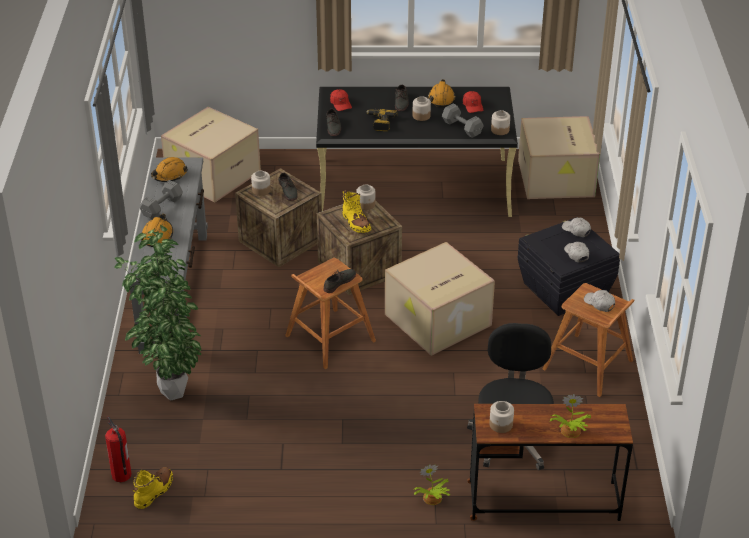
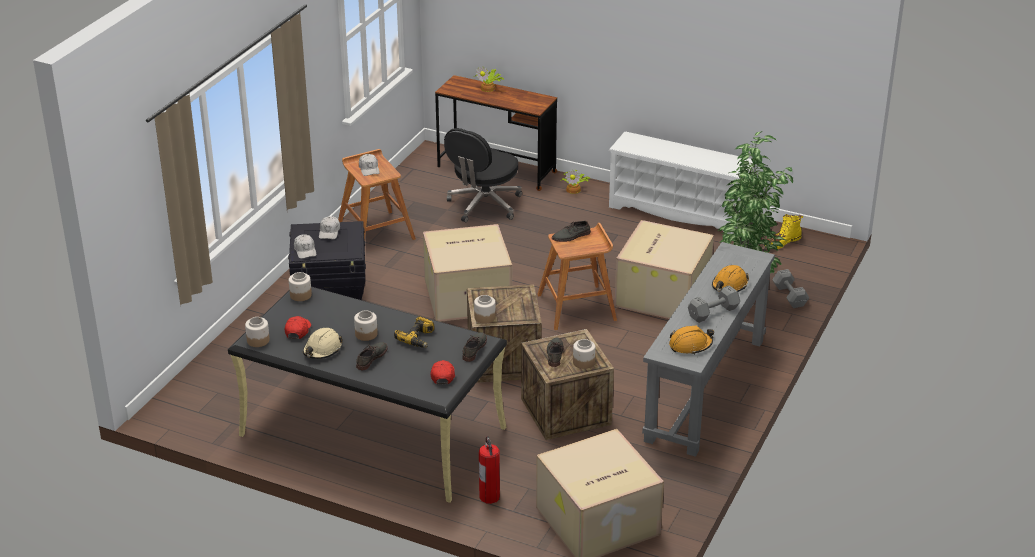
camera: 155 degrees left, 5 degrees down
fire extinguisher [105,416,132,482] -> fire extinguisher moved to [479,436,500,504]
yellow boot [342,190,371,233] -> none
orange hard hat [428,79,456,107] -> beige hard hat [303,328,343,359]
grey dumbbell [442,104,483,138] -> grey dumbbell moved to [772,269,809,308]
jar [489,401,514,433] -> jar moved to [245,317,270,347]
cardboard box [518,116,600,199] -> cardboard box moved to [614,220,714,319]
none -> white shoe rack [608,131,756,234]

